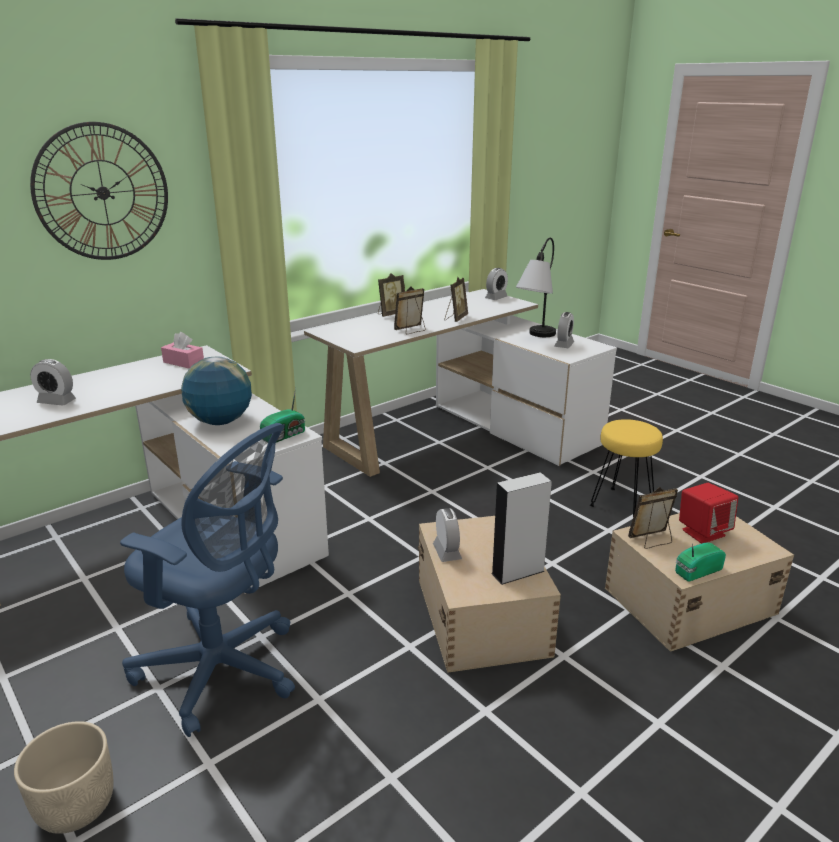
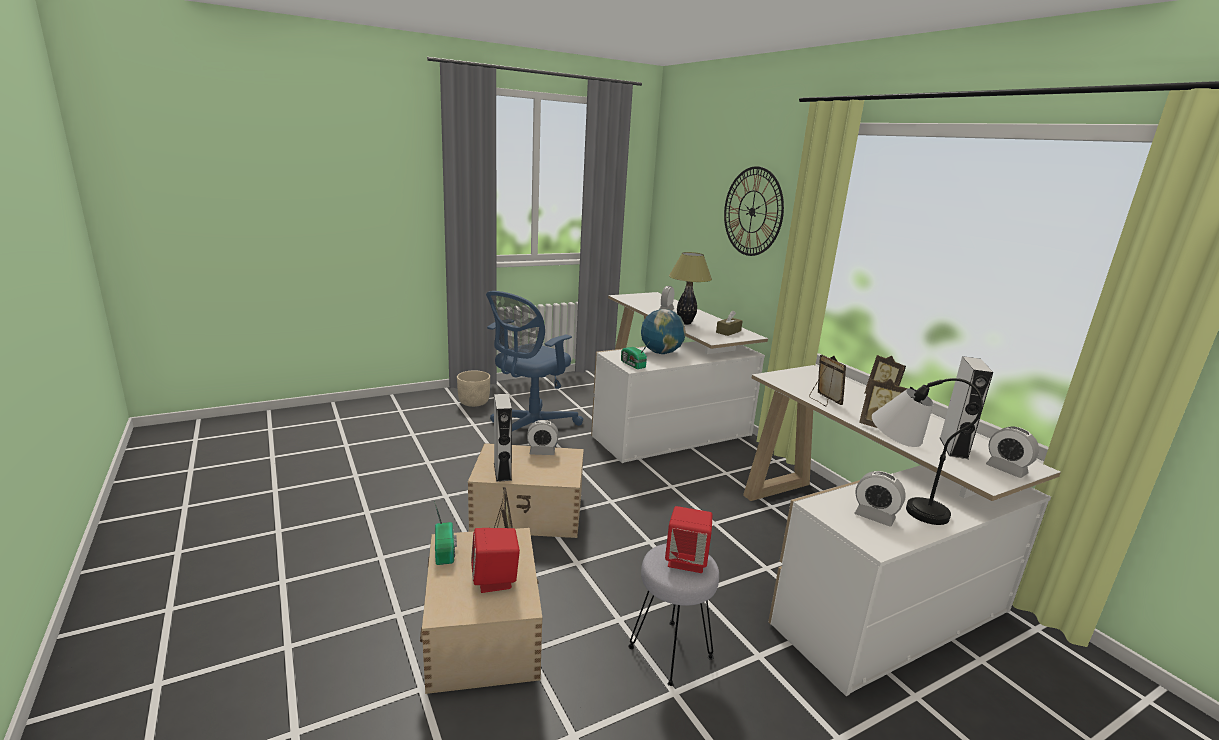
camera: 100 degrees right, 5 degrees down
pink tissue box [161,332,204,369] -> brown tissue box [716,310,743,336]
yellow stool [590,419,663,522] -> grey stool [628,543,719,686]
none -> red speaker [665,506,712,573]
none -> table lamp [669,252,712,325]
none -> grey speaker [940,356,993,459]

